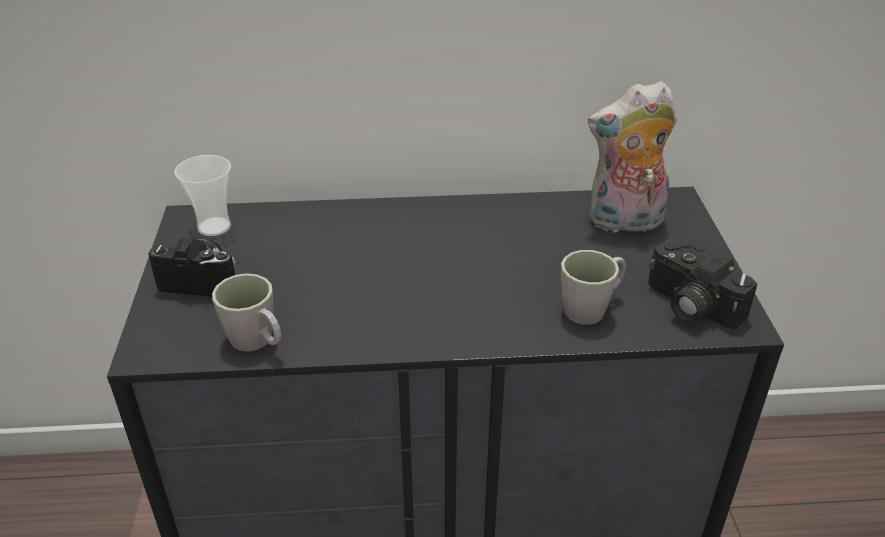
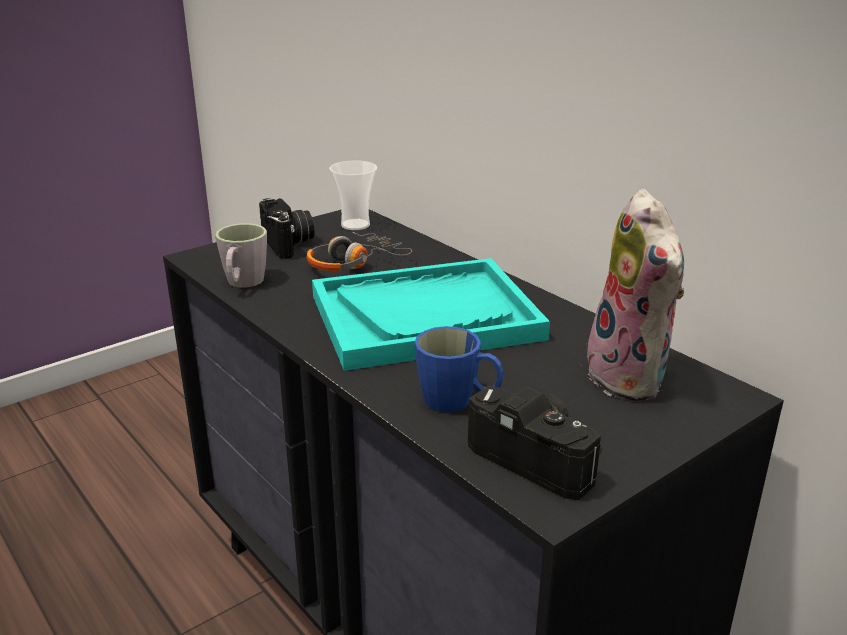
camera: 55 degrees right, 10 degrees down
grey mug [561,250,626,325] -> blue mug [414,326,503,412]
plush toy [588,81,677,236] -> plush toy turned 150 degrees counterclockwise [581,189,685,401]
camera [648,239,757,330] -> camera turned 120 degrees clockwise [468,386,602,500]
none -> headphones [307,232,412,271]
none -> turquoise tray [312,258,550,371]

